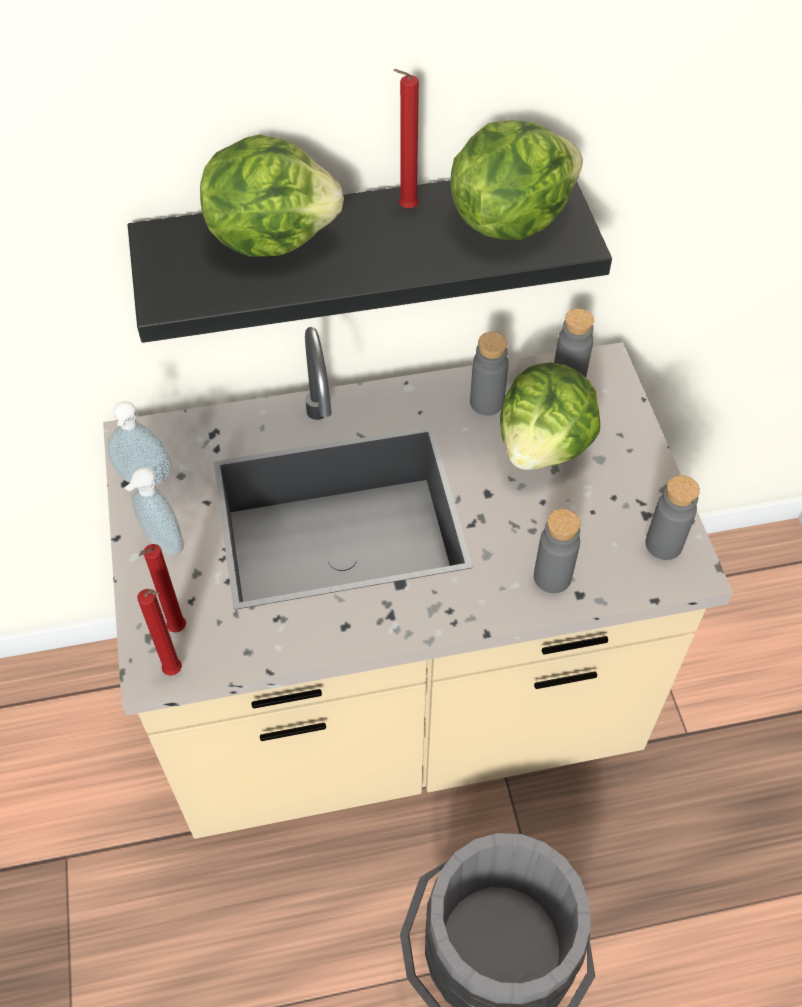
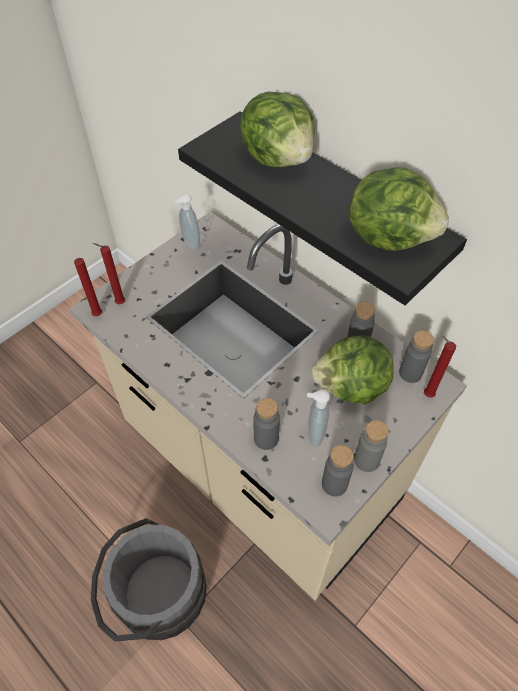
camera: 55 degrees right, 0 degrees up
soap dispenser [124,467,184,556] -> soap dispenser moved to [307,390,330,447]
red candle [394,69,419,209] -> red candle moved to [424,336,456,398]
none -> grey bottle [354,420,389,472]

